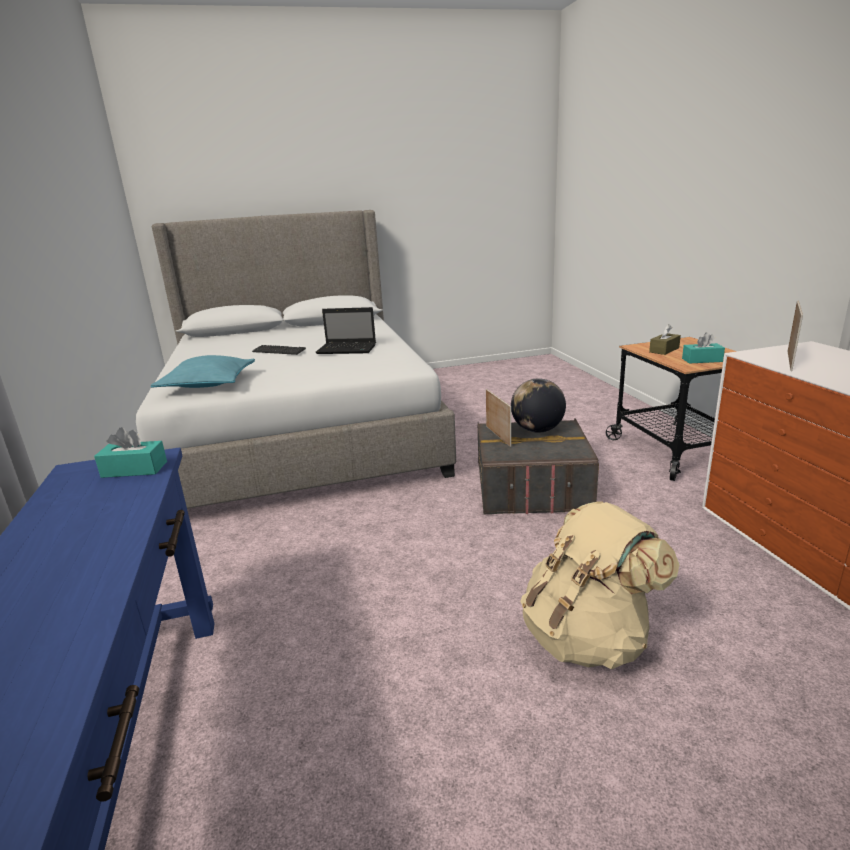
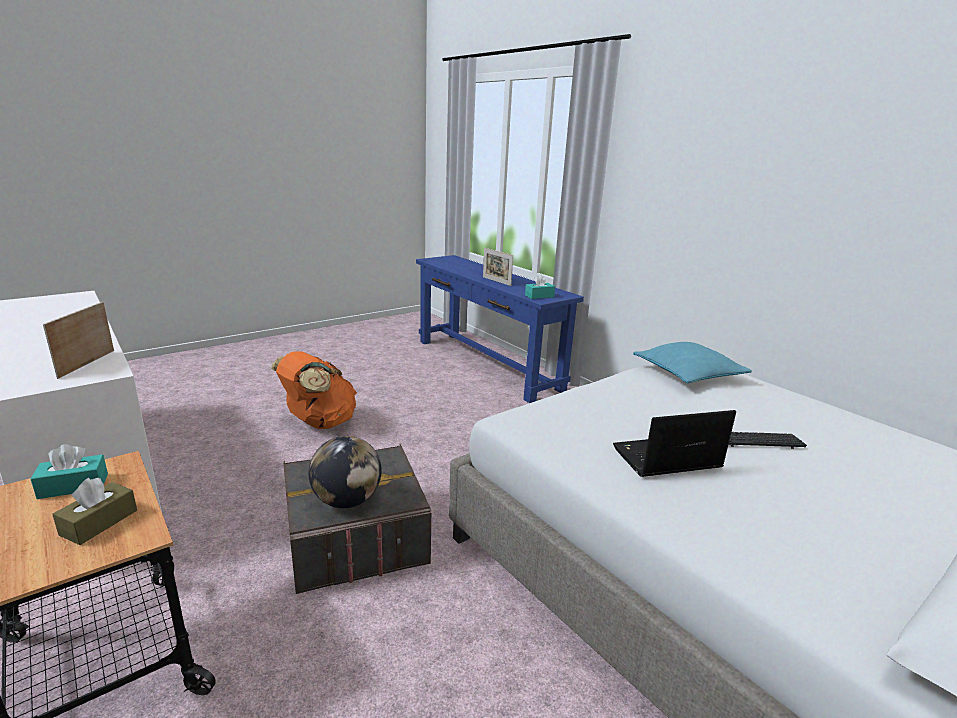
camera: 155 degrees right, 0 degrees up
picture frame [486,389,511,447] -> picture frame moved to [483,248,513,286]
beige backpack [520,501,679,669] -> orange backpack [271,351,357,429]

